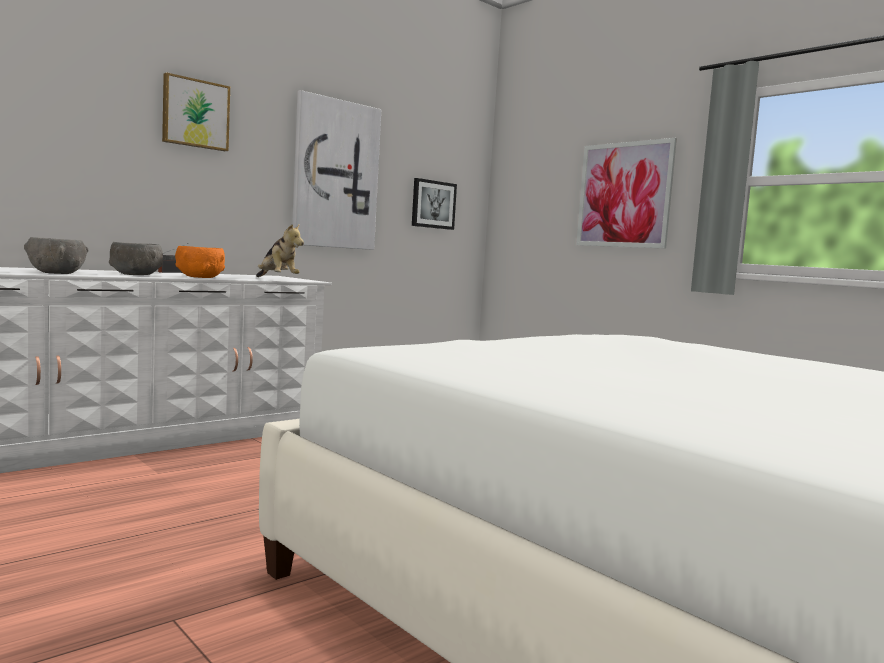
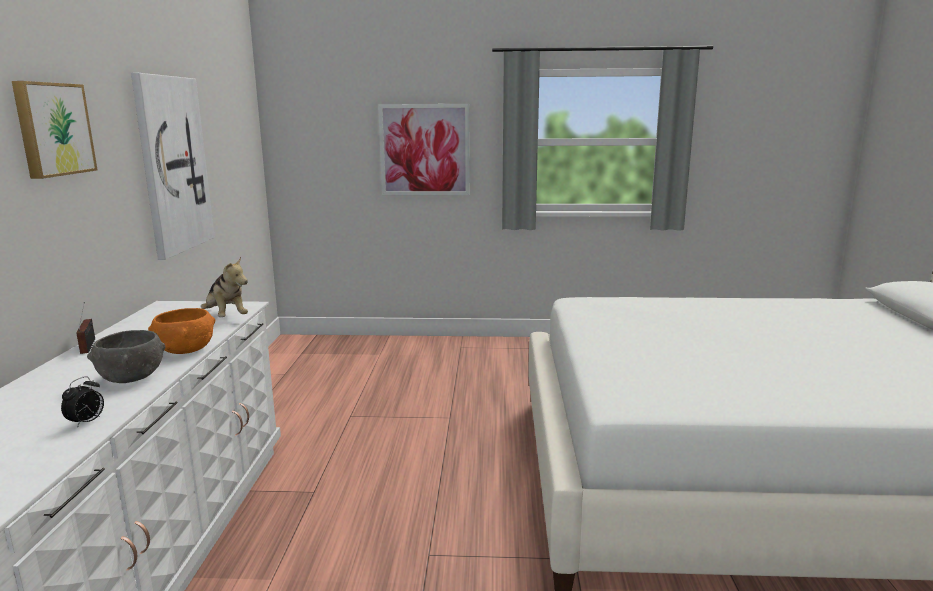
camera: 45 degrees left, 10 degrees up
grey bowl [24,237,88,274] -> alarm clock [61,376,104,428]
plush toy [256,224,304,277] -> plush toy turned 45 degrees clockwise [201,257,248,317]
picture [412,178,457,230] -> none

